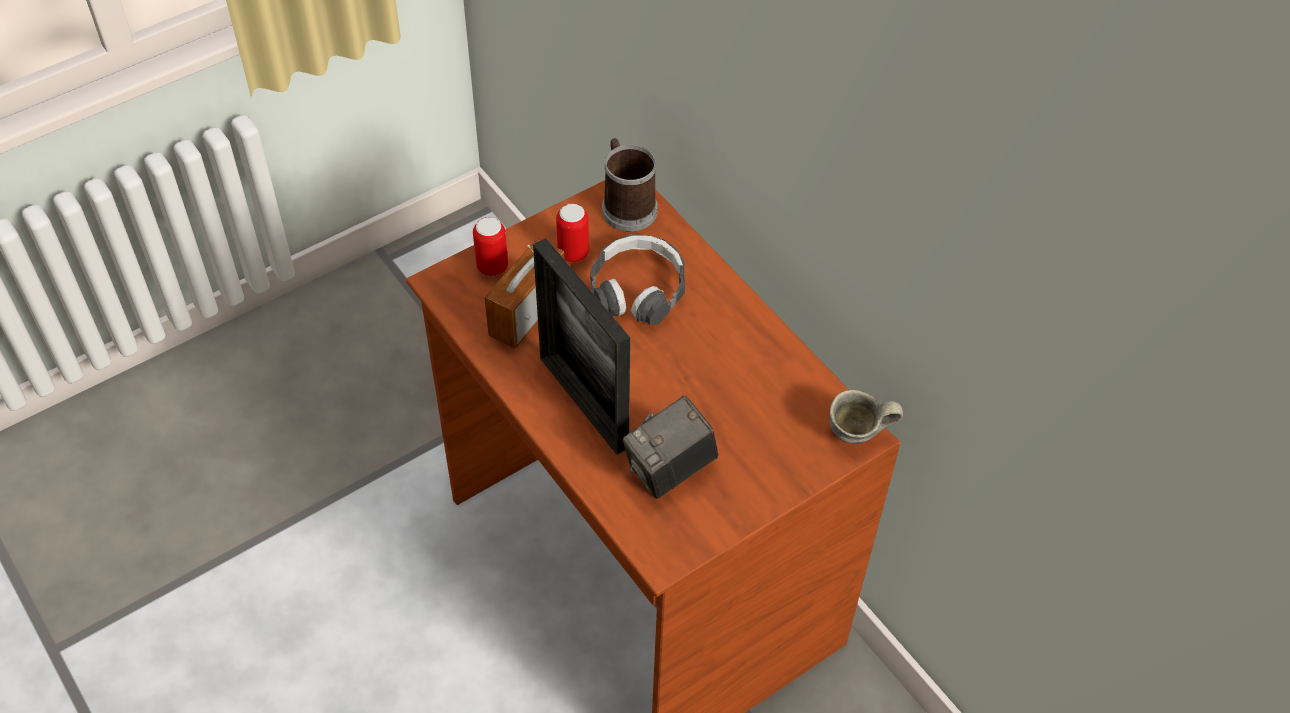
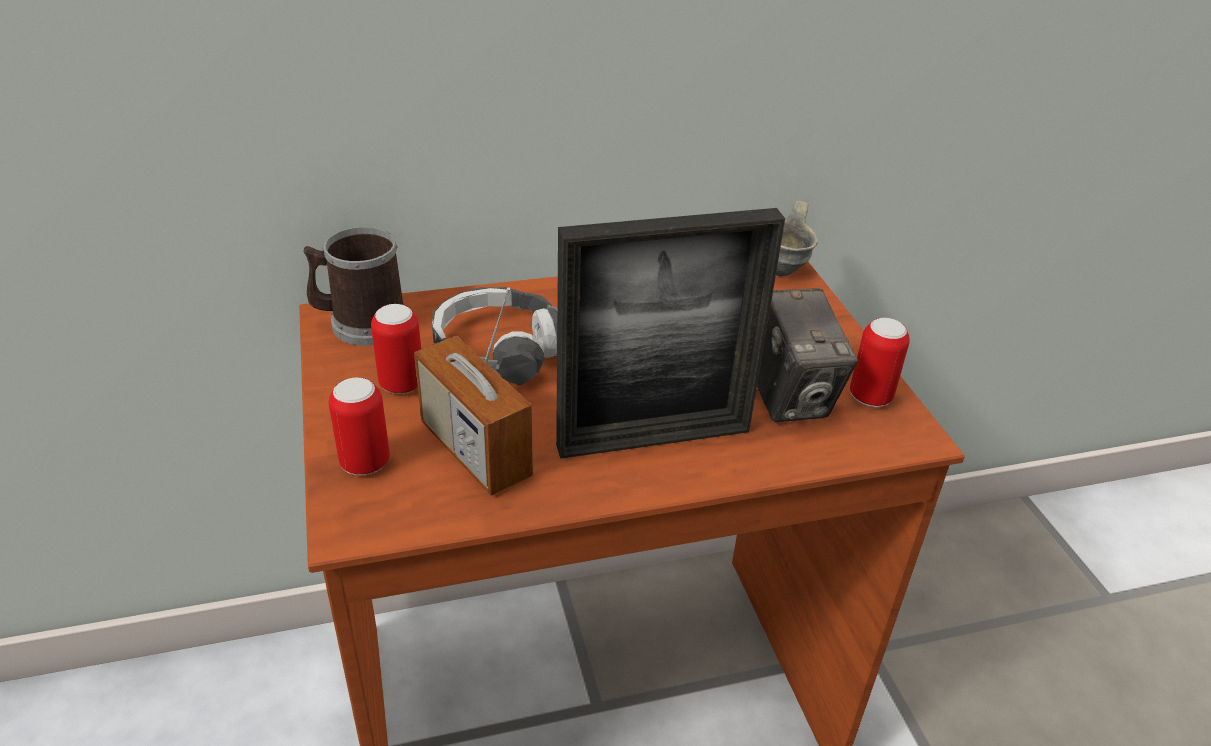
camera: 70 degrees left, 15 degrees down
none -> can [850,318,910,407]

